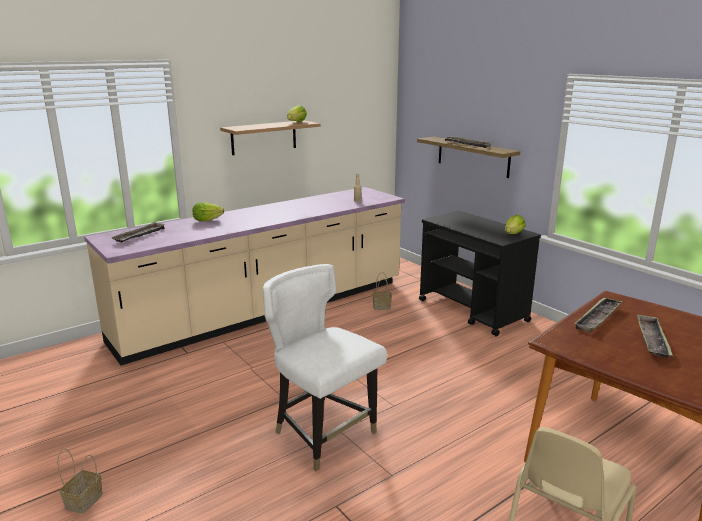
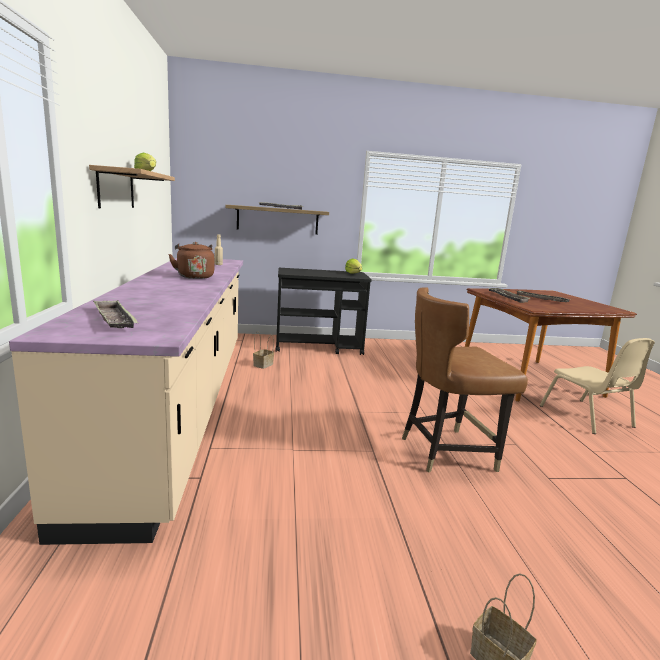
camera: 60 degrees left, 5 degrees down
lettuce [193,202,224,221] -> none
white chair [263,264,387,471] -> brown chair [402,287,528,472]
none -> brown kettle [168,242,214,279]

